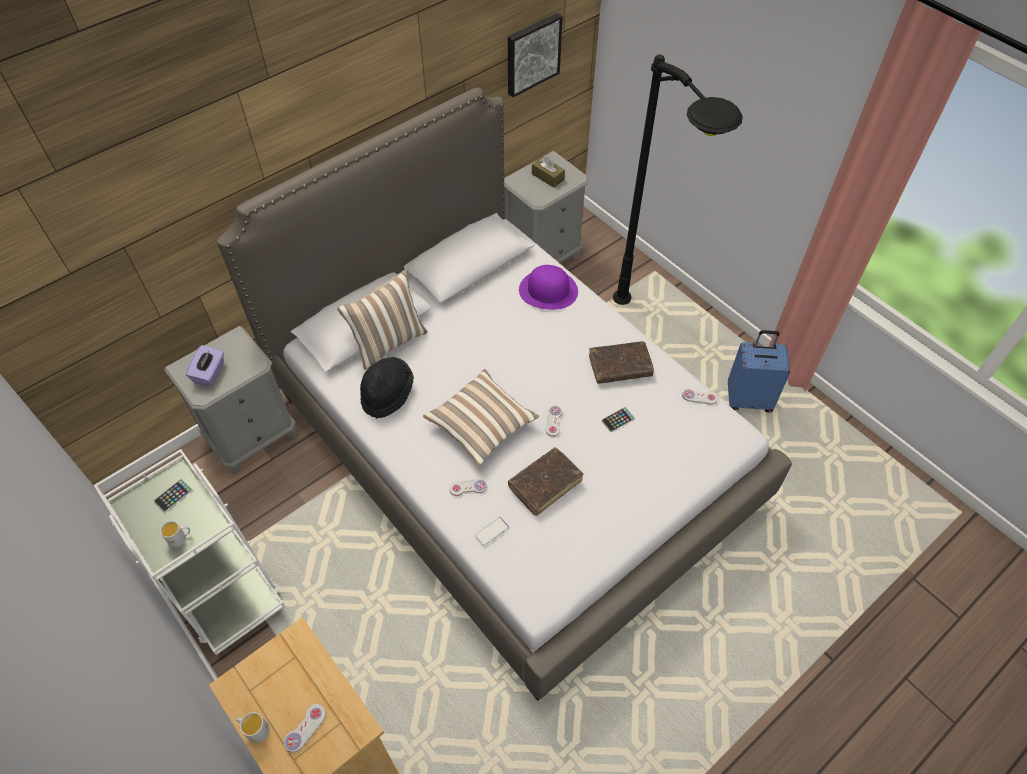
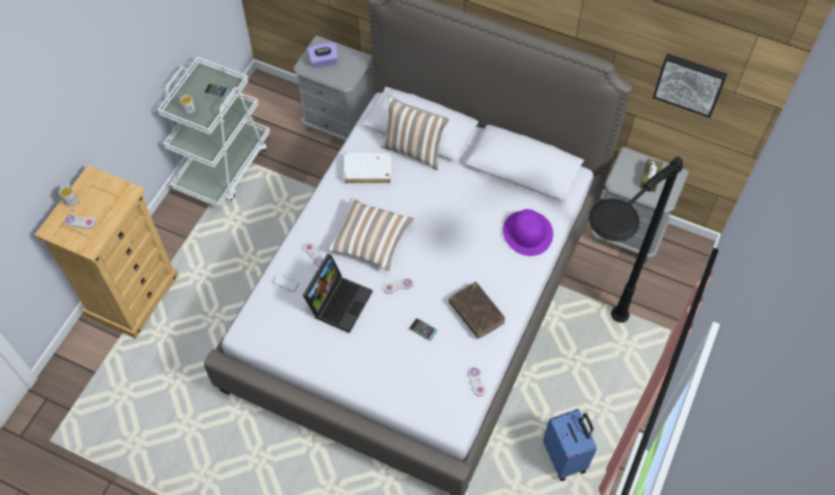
camera: 65 degrees right, 5 degrees up
black hat [360,357,414,418] -> white book [344,152,391,184]
brown book [508,447,583,516] -> laptop [303,254,373,333]

